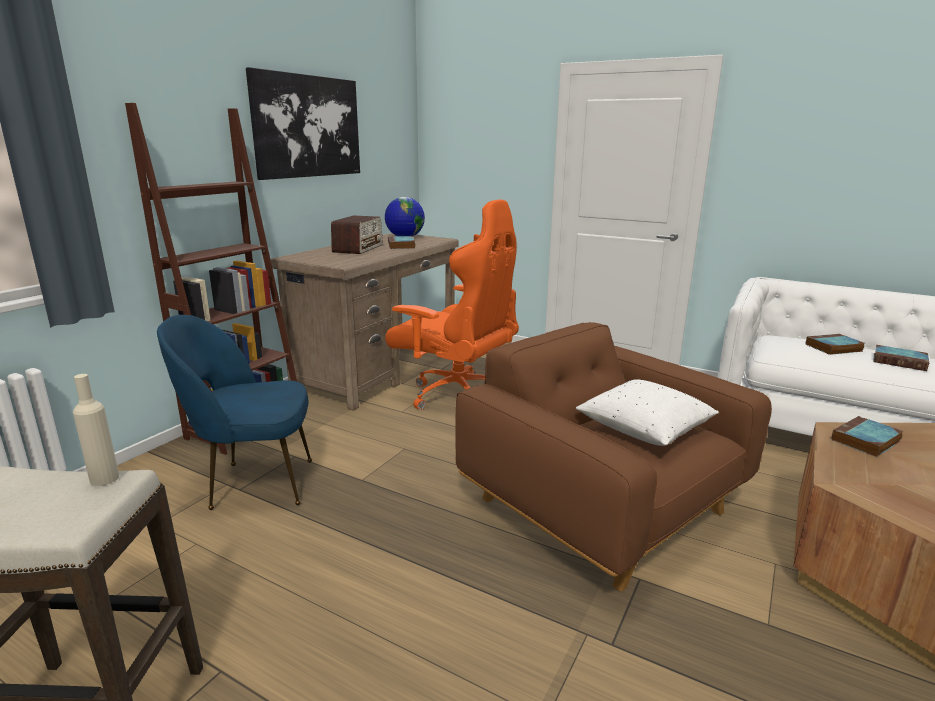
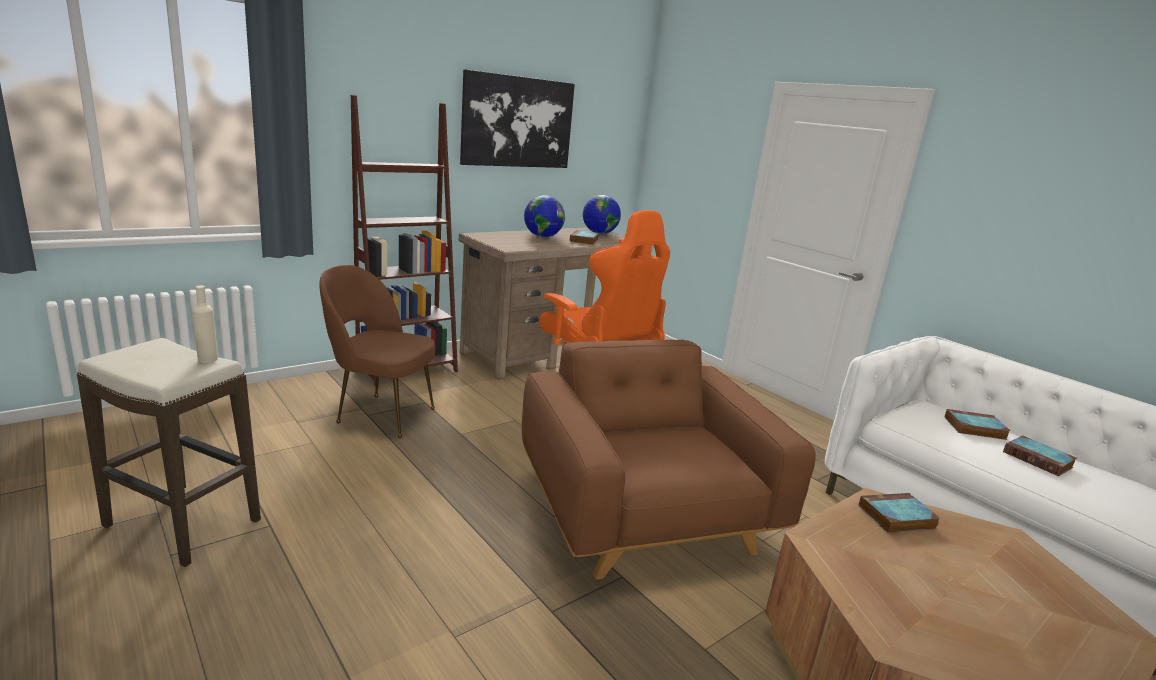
camera: 20 degrees right, 0 degrees up
blue chair [157,315,312,510] -> brown chair [319,265,436,438]
radio [331,215,383,254] -> globe [524,195,565,237]
white pillow [576,379,719,446] -> none

